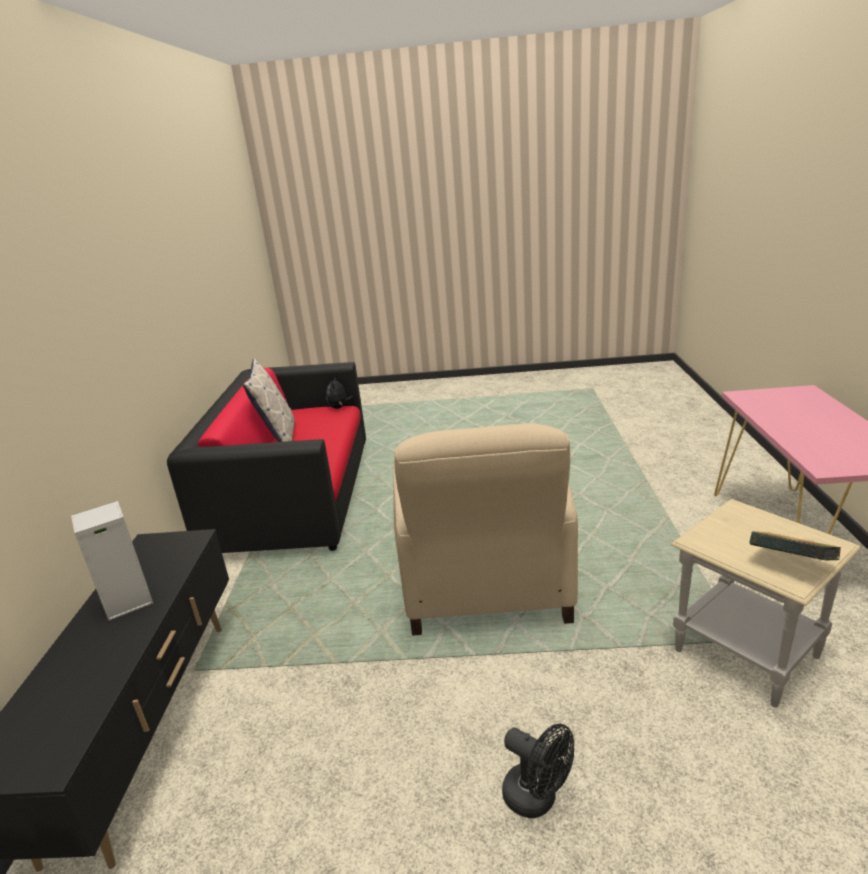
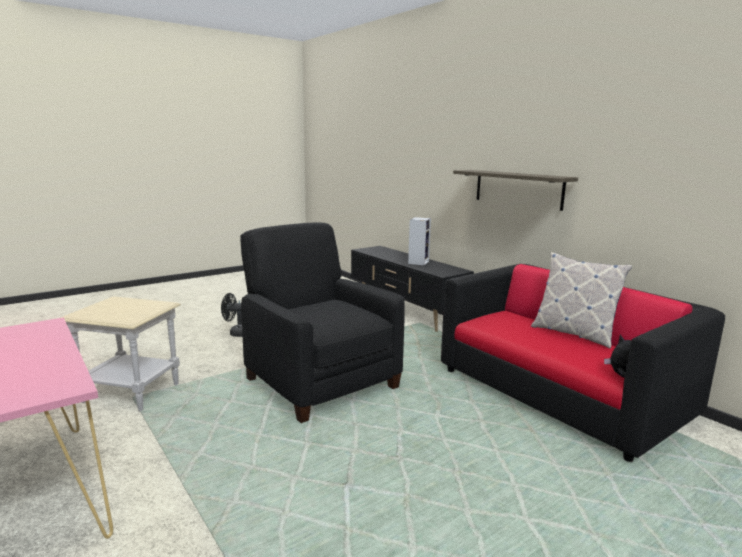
camera: 140 degrees right, 10 degrees down
beige armchair [393,423,578,635] -> black armchair [241,222,405,423]
book [750,531,841,560] -> none
none -> shelf [453,170,578,211]

